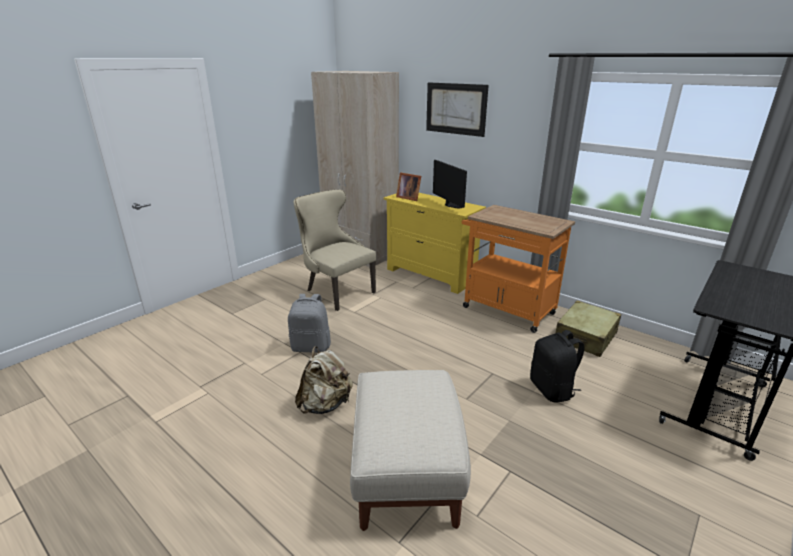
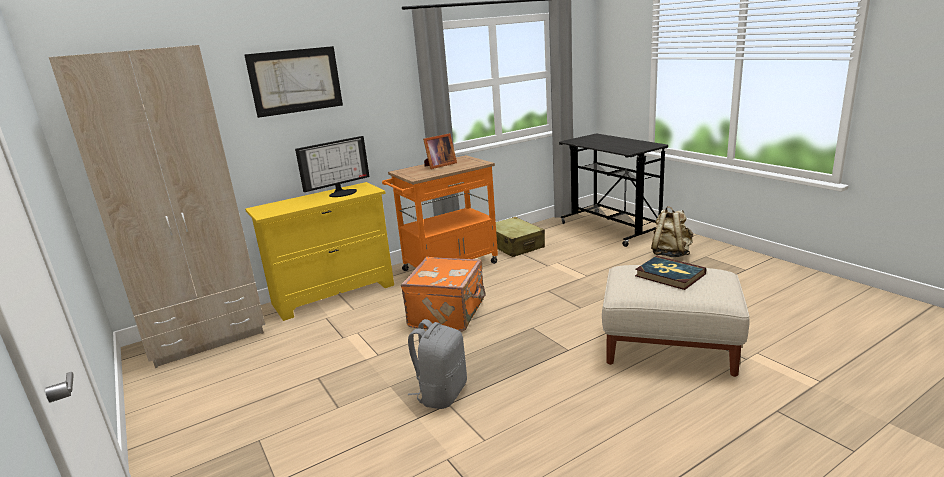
camera: 70 degrees left, 5 degrees down
beige chair [294,190,376,311] -> none
beige backpack [295,346,353,414] -> beige backpack moved to [651,206,693,257]
picture frame [396,172,421,201] -> picture frame moved to [423,133,457,169]
monitor [433,160,467,208] -> monitor turned 150 degrees clockwise [295,136,369,197]
black backpack [530,330,585,403] -> none
none -> orange suitcase [401,257,486,332]
none -> book [635,256,706,290]

